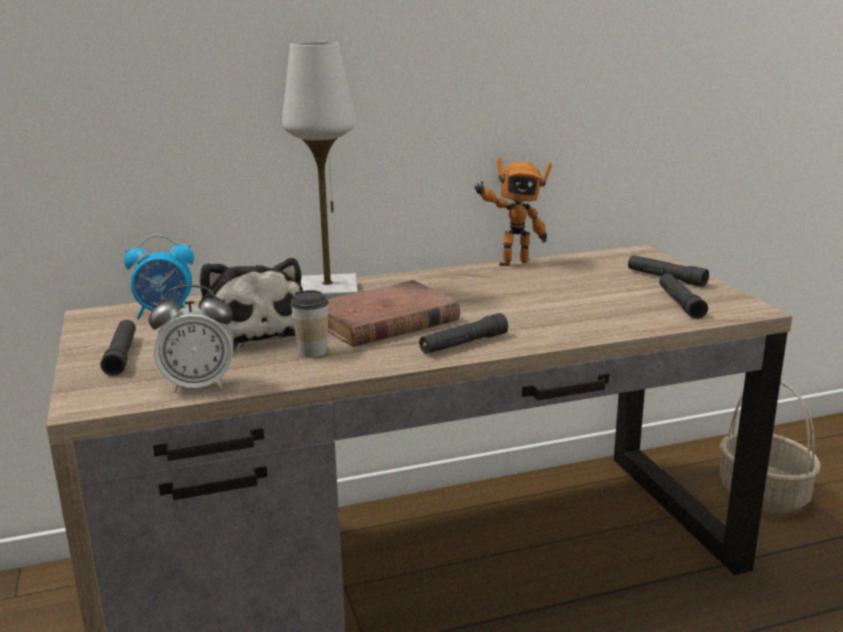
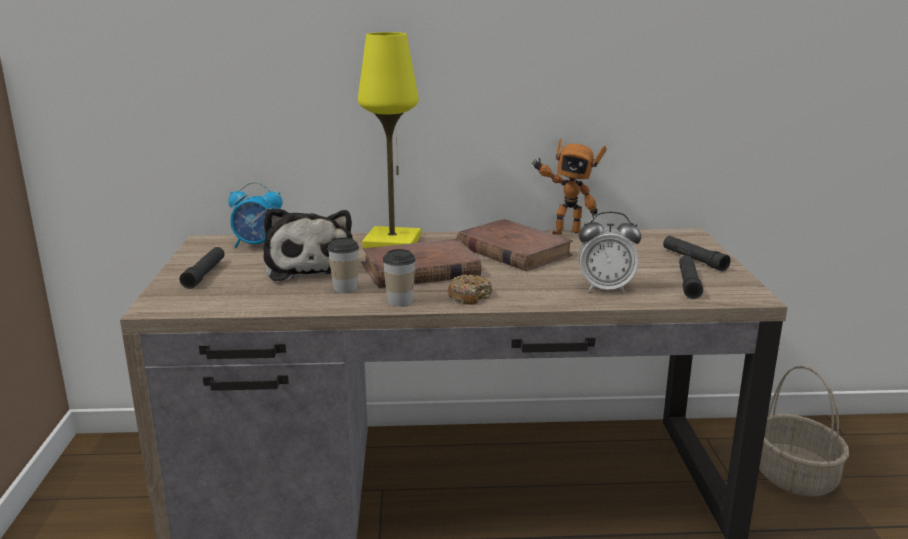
camera: 15 degrees right, 0 degrees up
alarm clock [149,285,234,393] -> alarm clock moved to [579,211,641,293]
white table lamp [282,42,358,299] -> yellow table lamp [358,32,421,248]
black flashlight [419,313,508,354] -> donut [447,274,493,305]
none -> cup [383,249,416,307]
none -> brown book [457,219,573,271]

